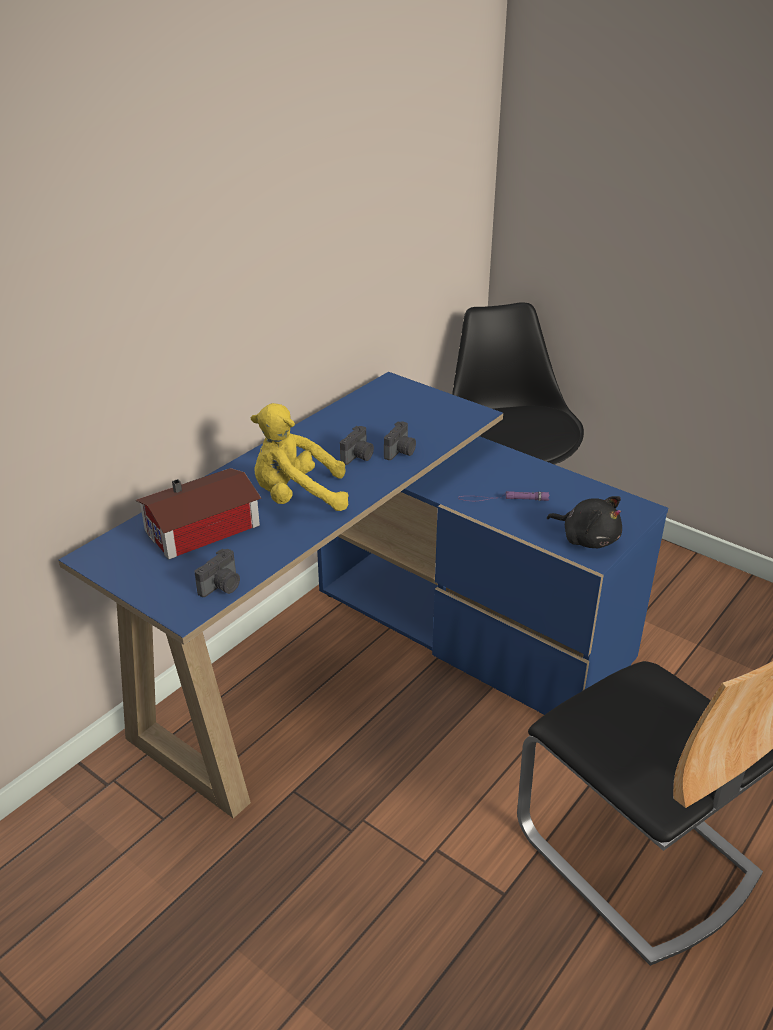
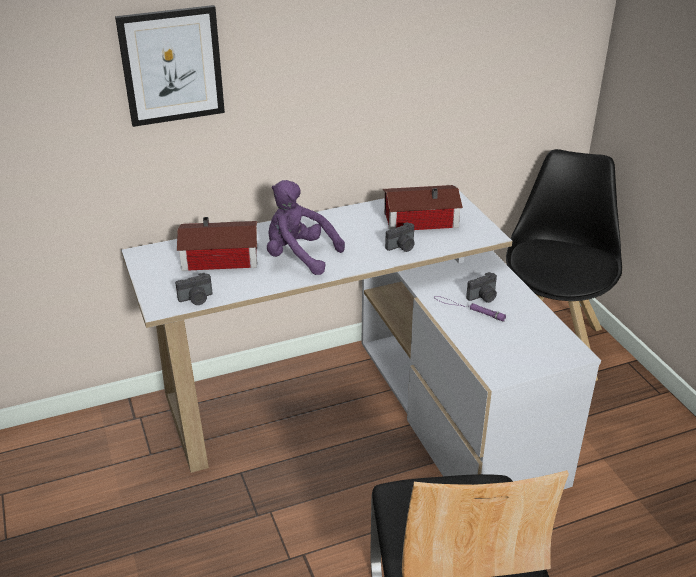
camera: 30 degrees right, 0 degrees up
blue desk [58,372,668,818] -> white desk [121,185,601,490]
yellow plush toy [251,403,349,511] -> purple plush toy [267,180,345,275]
camera [340,426,374,465] -> camera moved to [466,272,497,303]
black plush toy [547,496,622,548] -> none
none -> picture [115,5,225,127]
none -> toy house [383,185,463,230]

